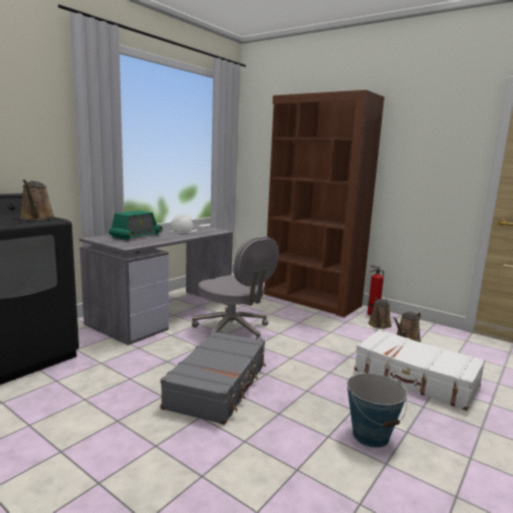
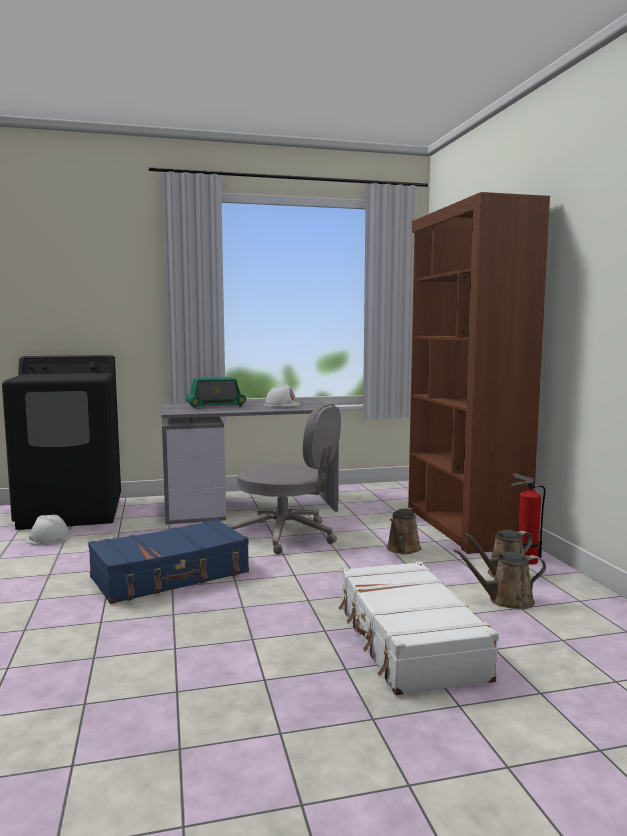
camera: 40 degrees right, 5 degrees down
brown watering can [20,180,55,220] -> brown watering can moved to [386,508,421,554]
grey suitcase [160,331,266,425] -> blue suitcase [88,519,249,604]
grey office chair [192,236,279,340] -> grey office chair turned 60 degrees counterclockwise [229,404,341,555]
bucket [347,373,407,448] -> none
none -> white hard hat [25,515,71,545]

